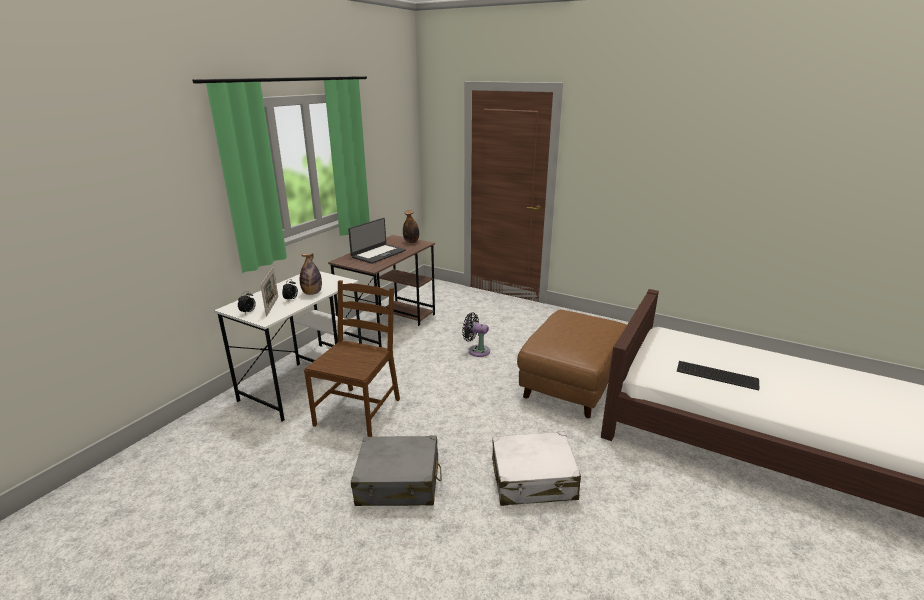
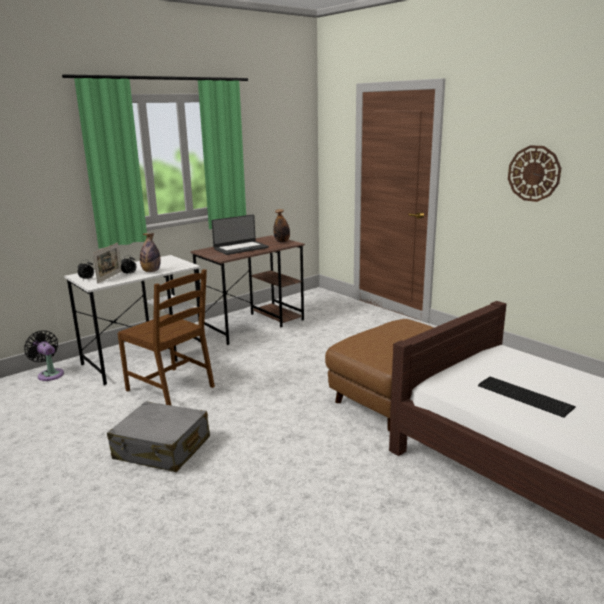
camera: 20 degrees right, 5 degrees down
brown chair [304,280,400,437] -> brown chair turned 90 degrees clockwise [118,269,215,406]
black fan [462,312,490,357] -> black fan moved to [24,330,64,381]
white suitcase [492,432,581,506] -> none
none -> wall clock [508,145,561,202]

